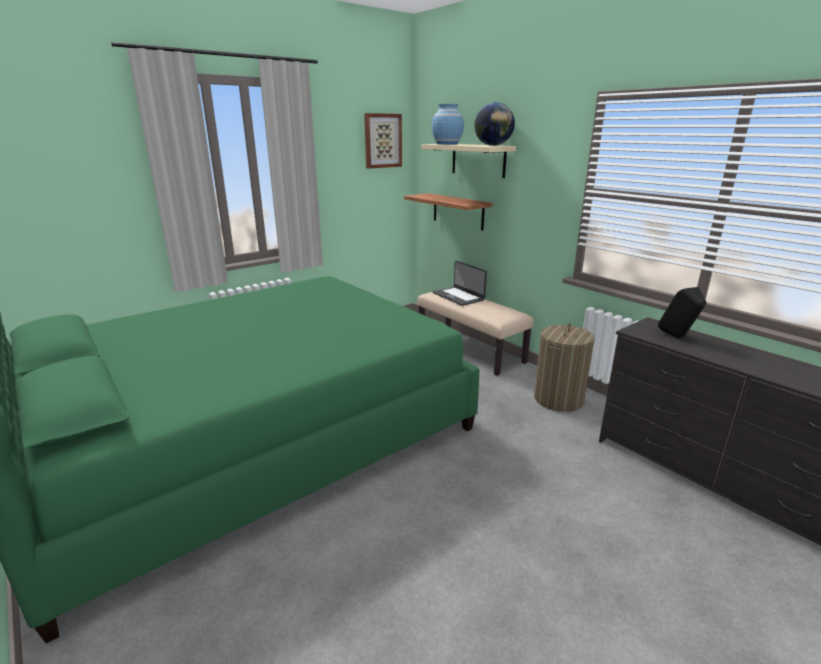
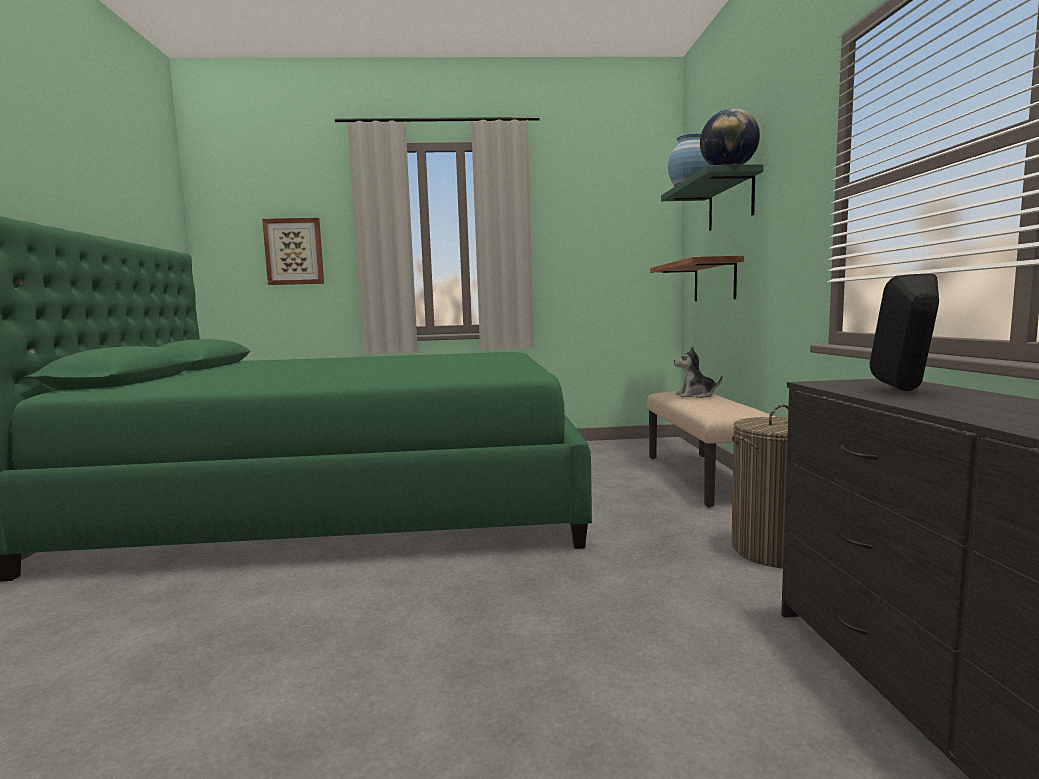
camera: 35 degrees right, 15 degrees down
picture [364,113,402,169] -> picture moved to [262,218,324,285]
beige shelf [421,144,516,178] -> green shelf [661,164,763,231]
laptop [433,261,487,306] -> plush toy [674,346,723,398]

